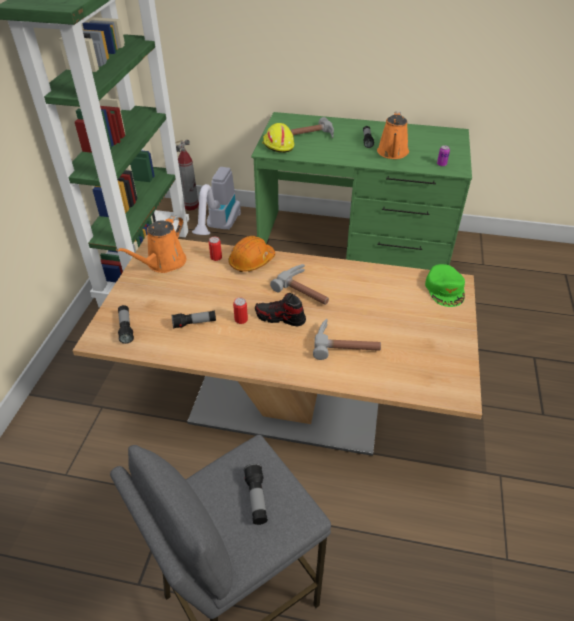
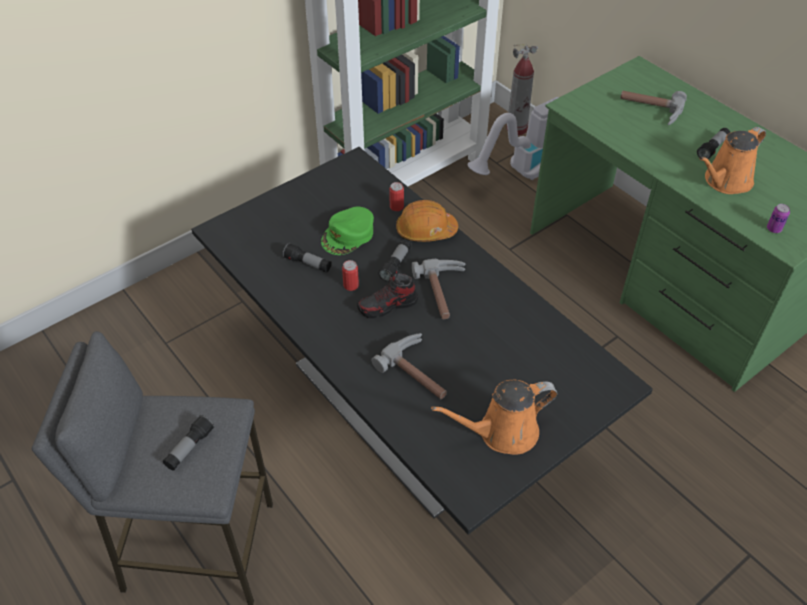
camera: 40 degrees right, 5 degrees up
beige dining table [72,235,482,456] -> black dining table [191,147,653,535]
orange watering can [116,215,186,273] -> orange watering can moved to [431,380,558,455]
flashlight [118,305,134,344] -> flashlight moved to [378,239,411,282]
shoe [255,293,306,326] -> shoe turned 75 degrees counterclockwise [357,273,418,319]
yellow hard hat [262,123,294,153] -> none
green cap [425,264,465,307] -> green cap moved to [321,206,374,255]

